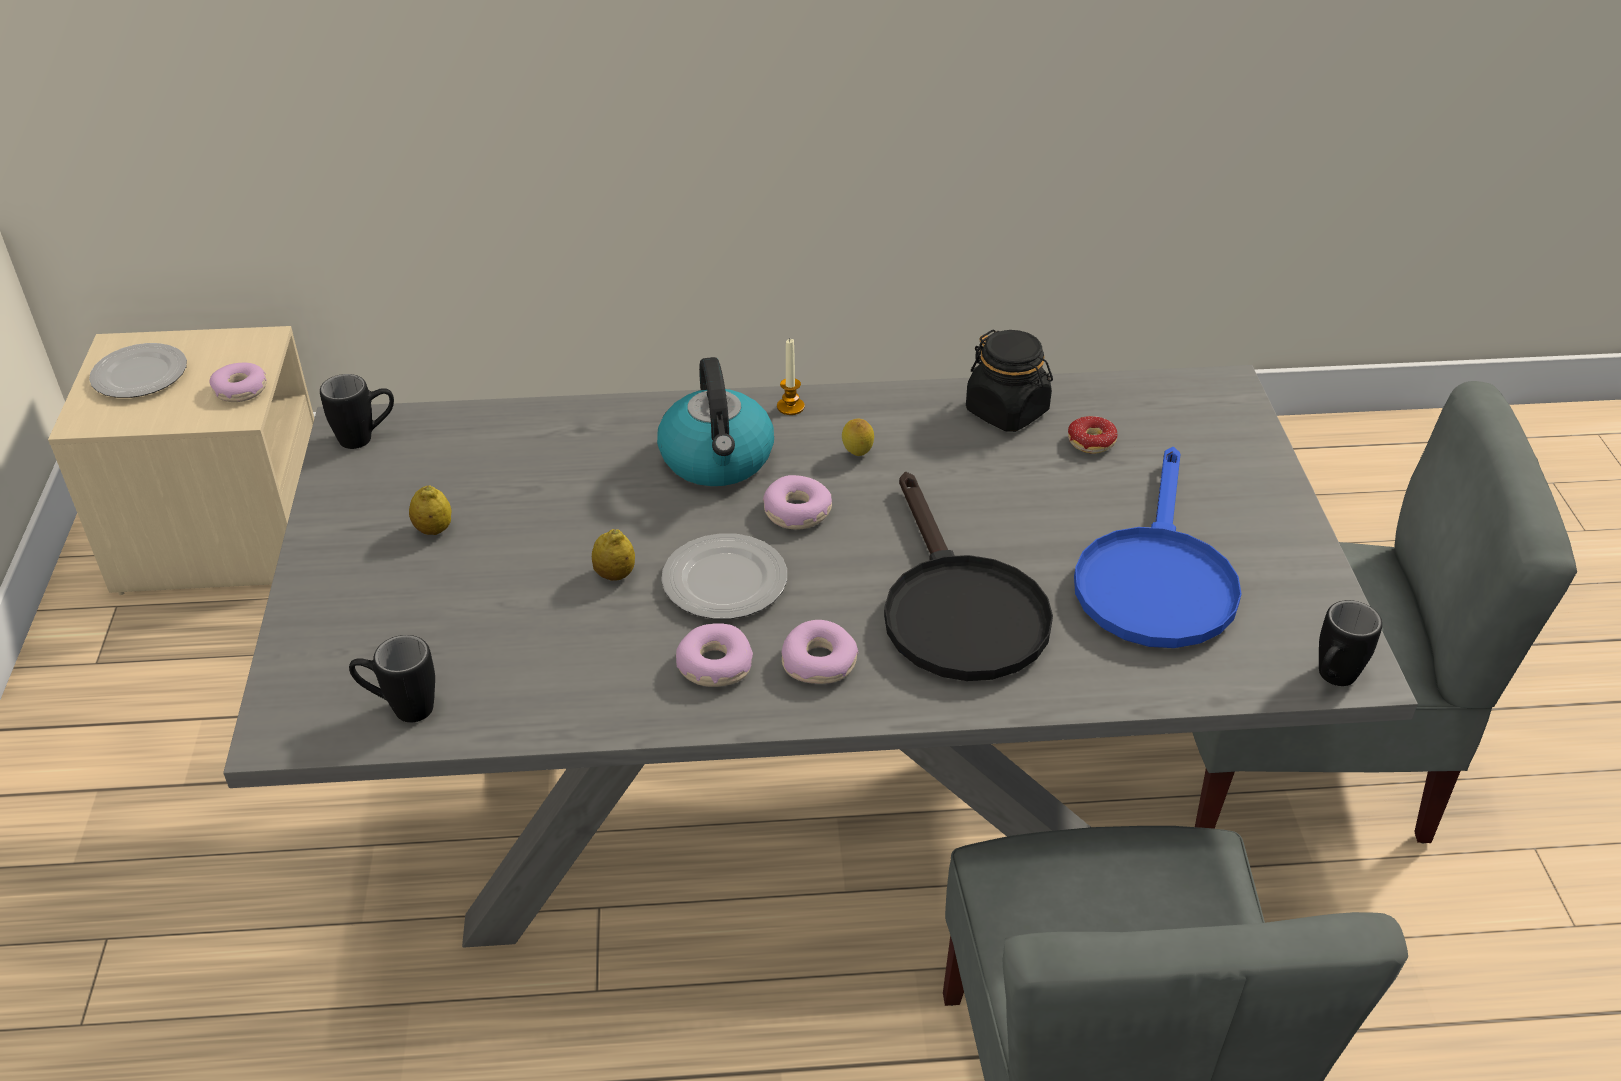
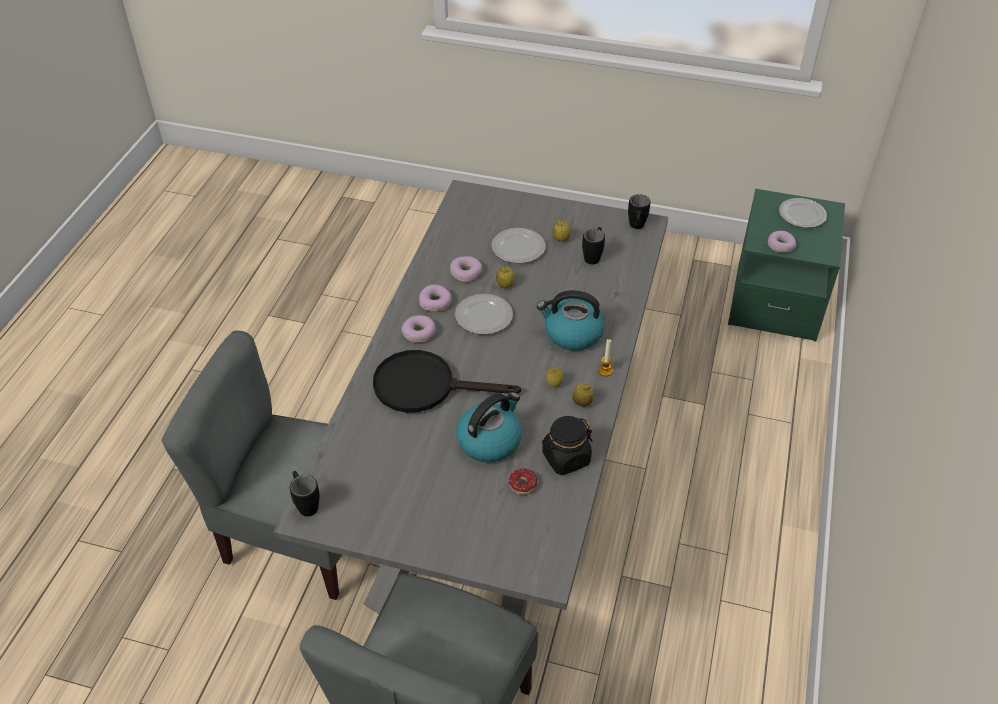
camera: 110 degrees right, 5 degrees up
beige nightstand [48,326,315,595] -> green nightstand [728,189,845,341]
black mug [349,635,435,722] -> black mug moved to [582,227,605,265]
donut [763,475,832,529] -> donut moved to [450,256,482,282]
blue frying pan [1074,447,1242,648] -> none
none -> kettle [456,392,522,462]
none -> plate [491,228,546,264]
none -> lemon [572,382,594,407]

